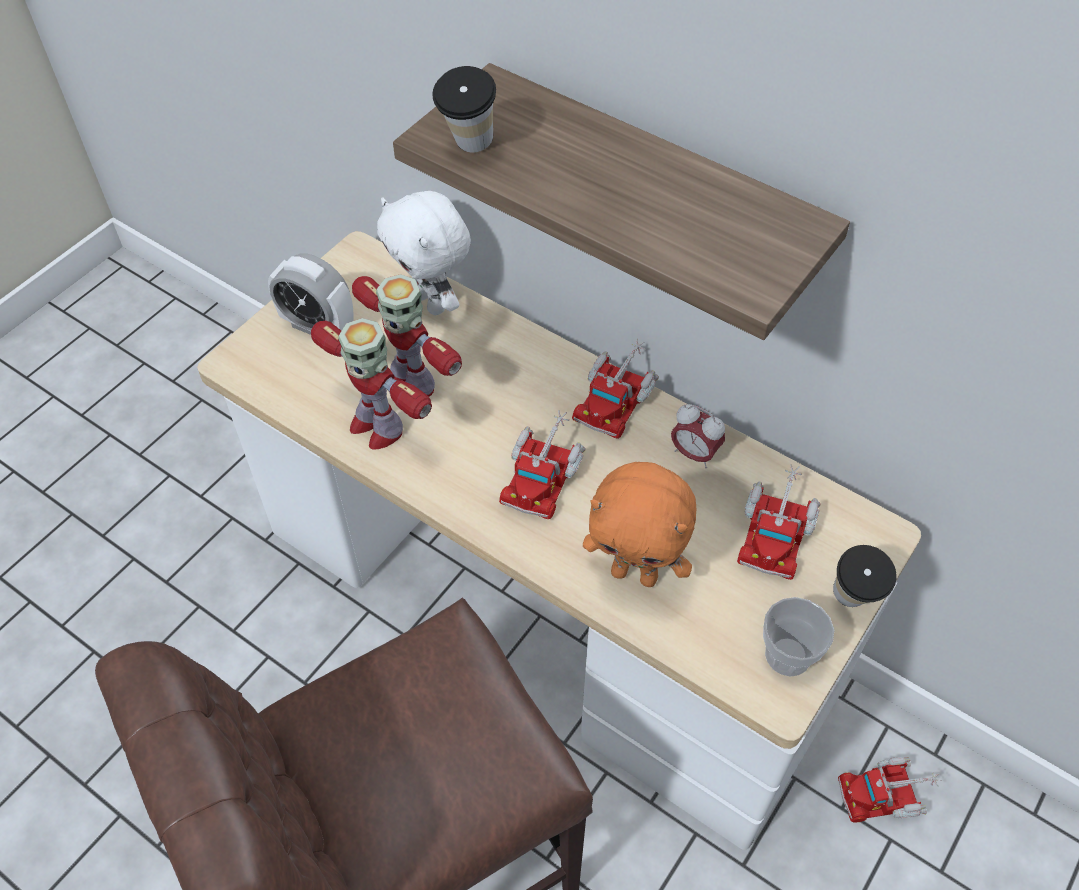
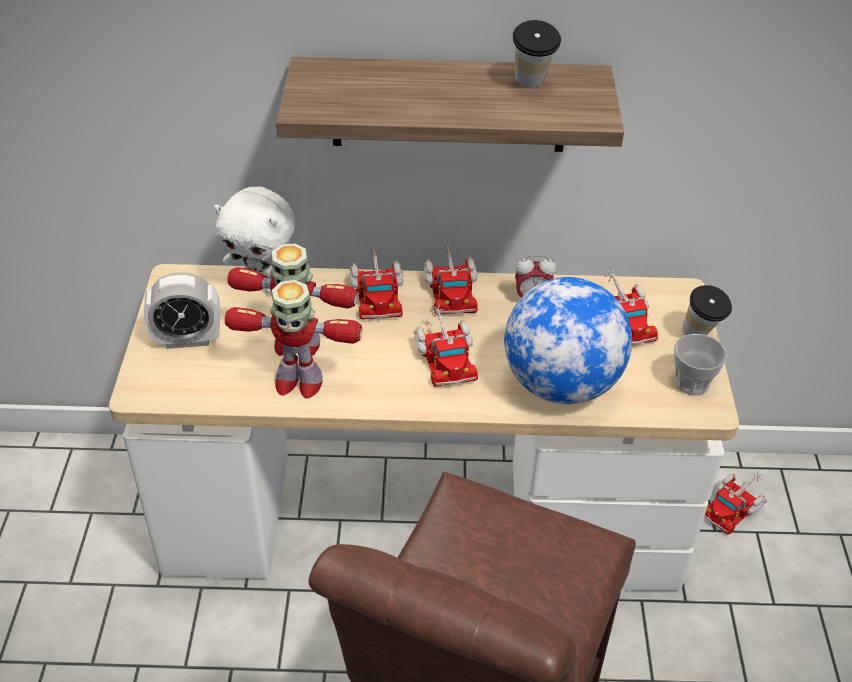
camera: 35 degrees left, 10 degrees down
cup [432,66,496,152] -> cup moved to [513,20,561,88]
orange plush toy [583,462,696,587] -> globe [504,277,632,404]
none -> toy truck [350,245,404,319]

